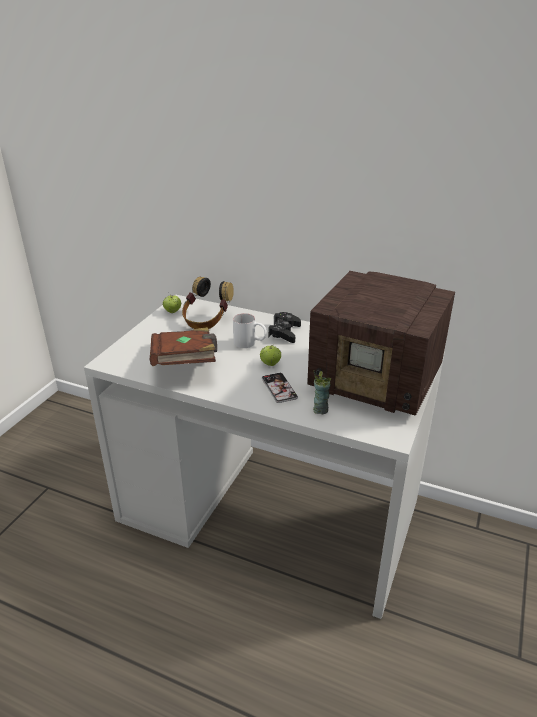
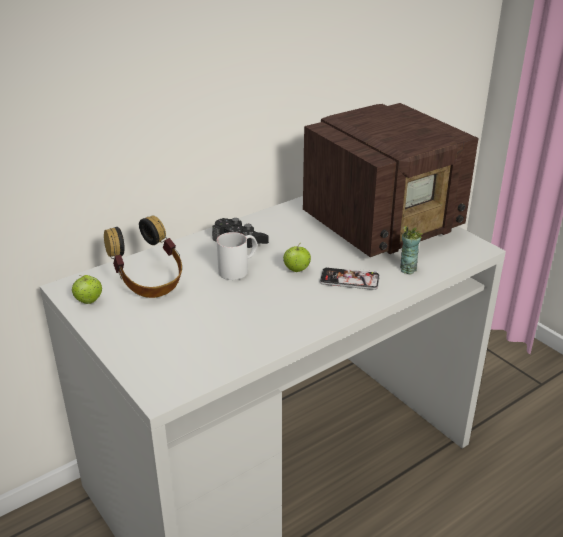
camera: 60 degrees left, 0 degrees up
brown book [150,327,217,366] -> none

